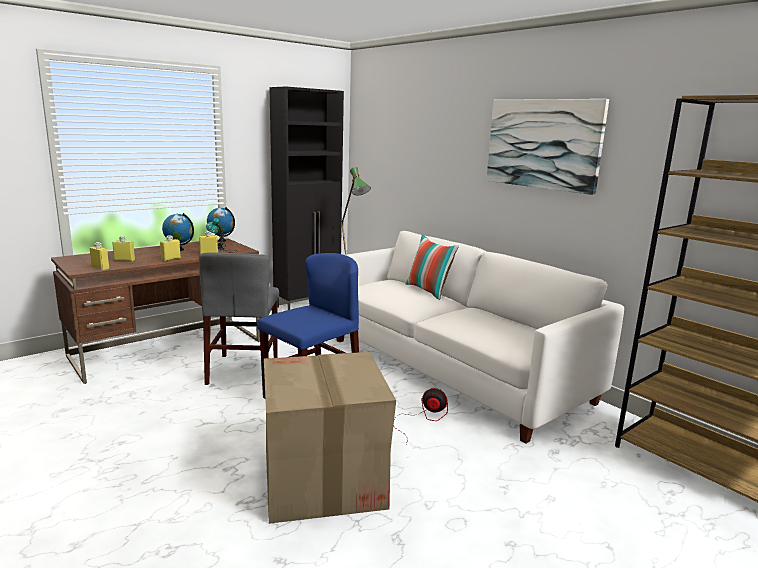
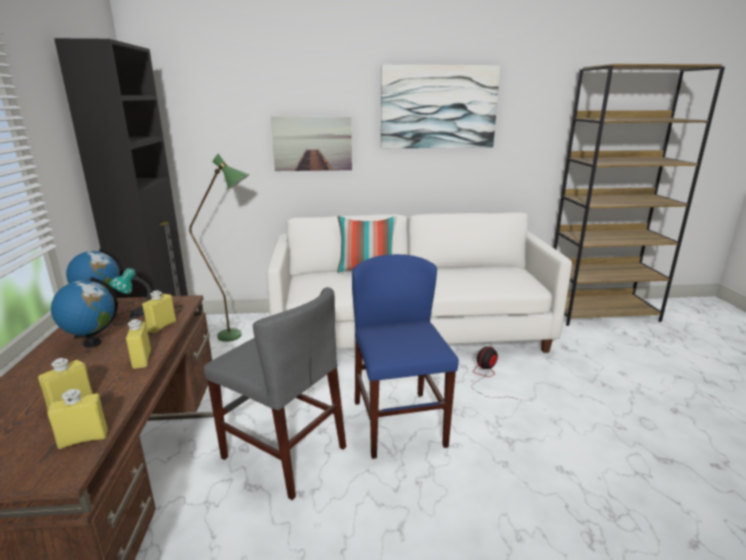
camera: 55 degrees left, 5 degrees up
cardboard box [264,352,396,524] -> none
none -> picture [271,117,352,171]

